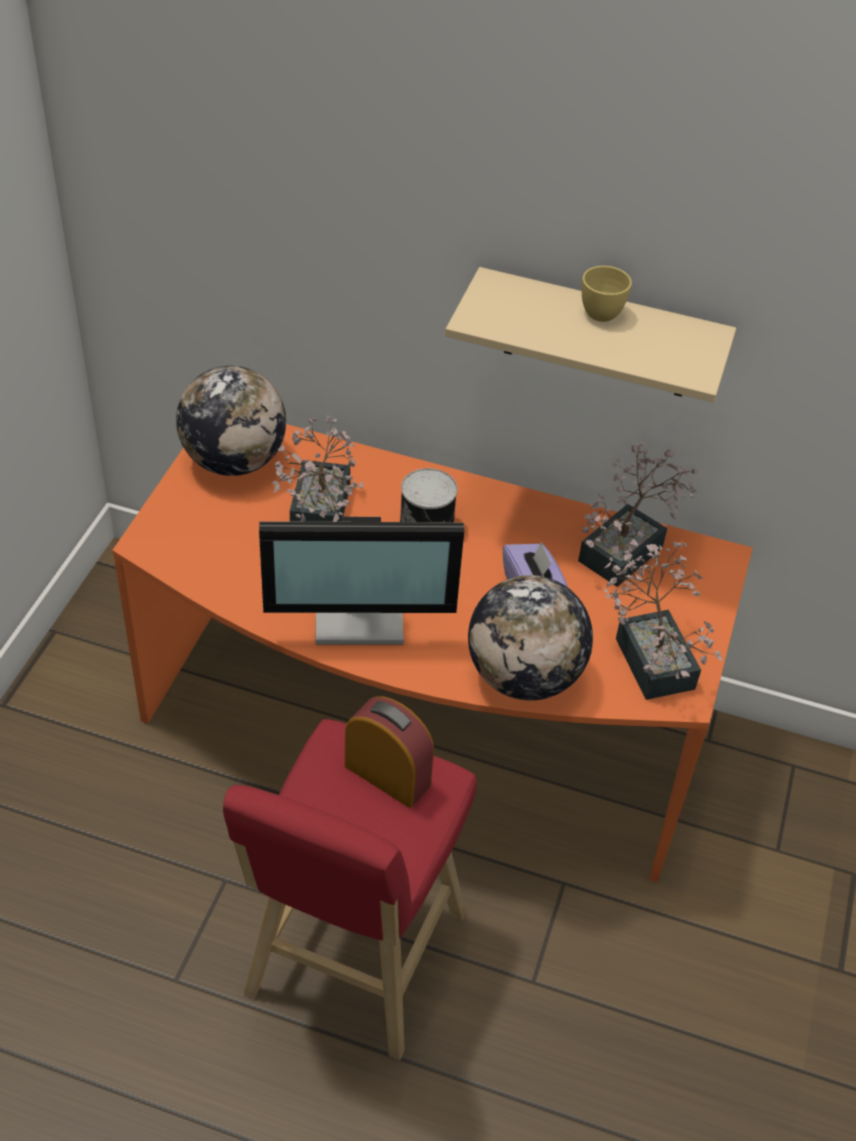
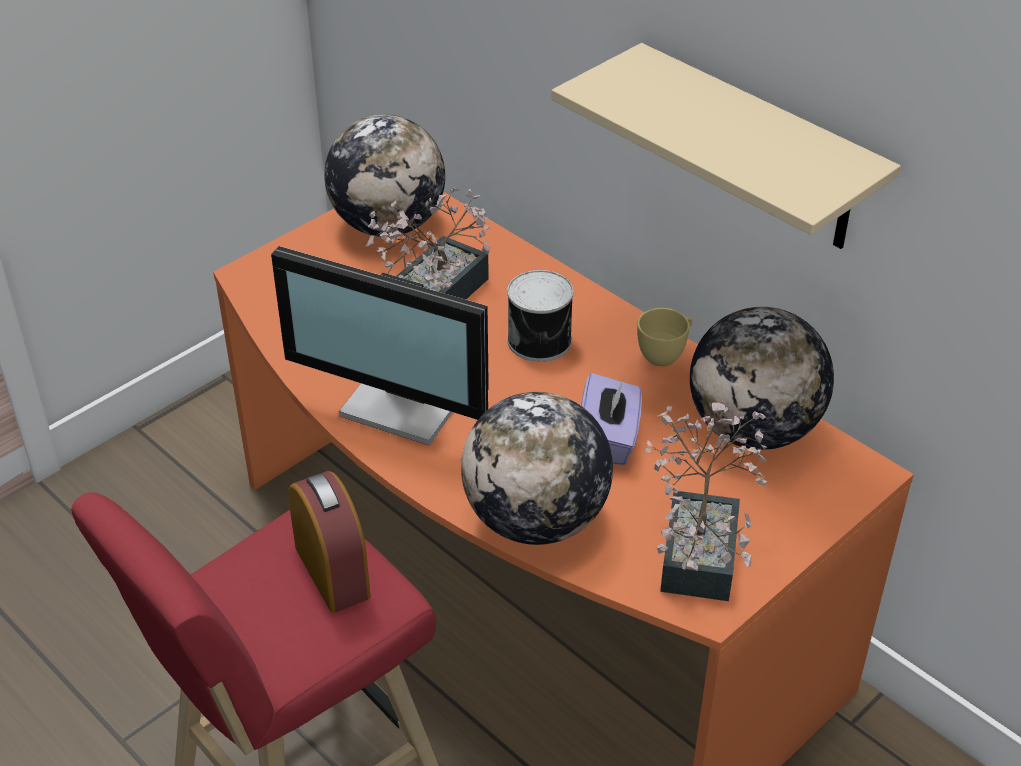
camera: 30 degrees right, 5 degrees down
potted plant [578,441,698,587] -> globe [690,307,834,450]
yellow cup [582,266,632,322] -> yellow cup moved to [637,308,692,366]

